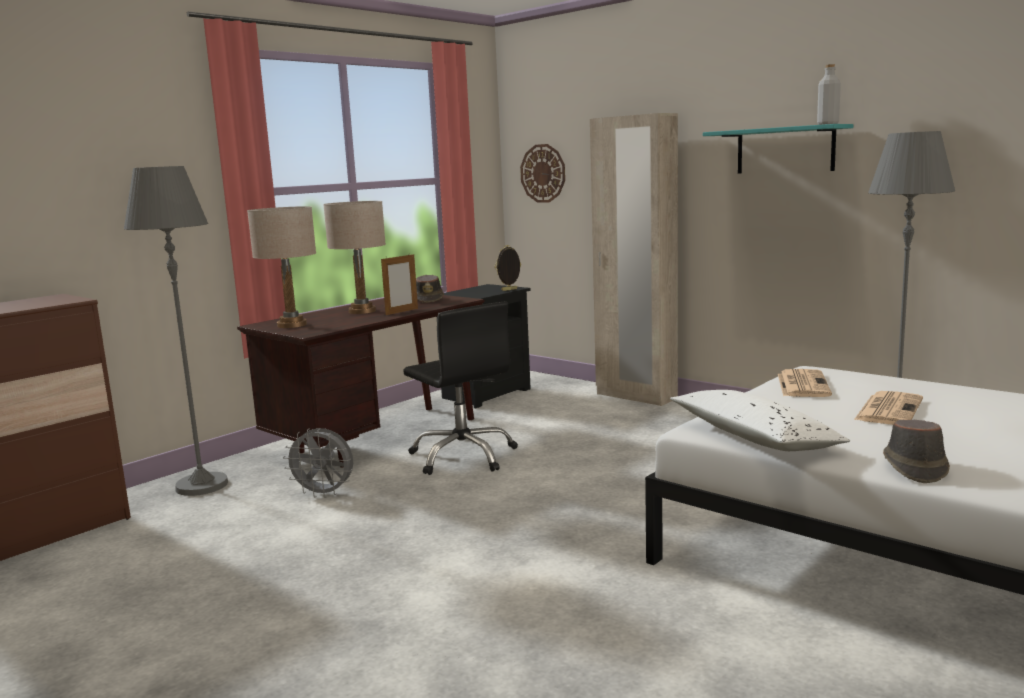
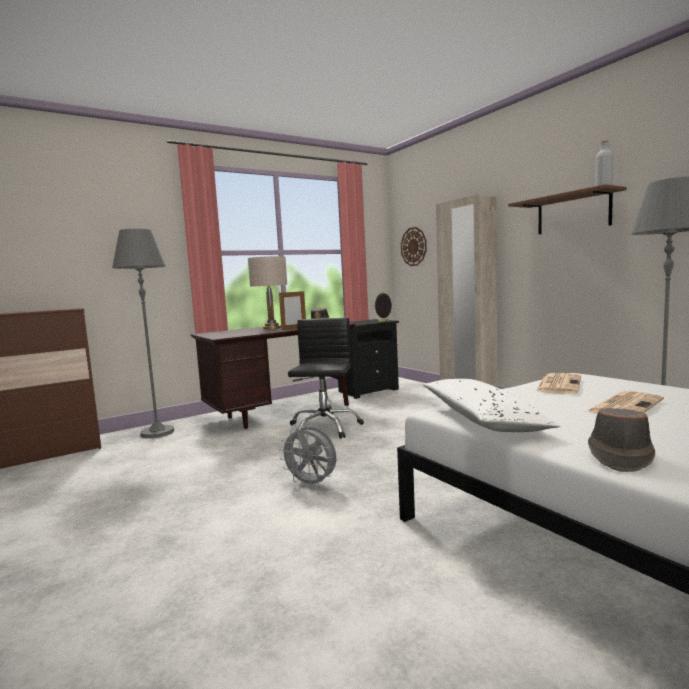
camera: 15 degrees right, 5 degrees down
beige table lamp [247,206,316,328] -> none
grey fan [283,428,353,498] -> grey fan moved to [279,426,336,488]
black office chair [403,302,518,475] -> black office chair turned 150 degrees counterclockwise [288,318,364,439]
turquoise shelf [703,124,853,173] -> brown shelf [508,184,626,234]

